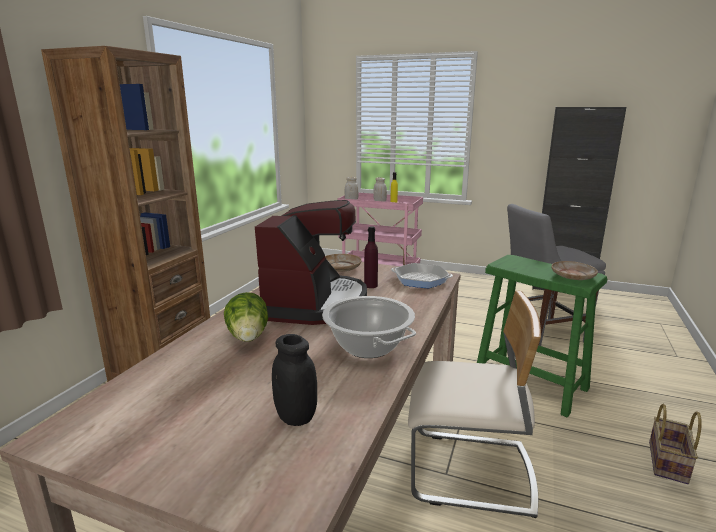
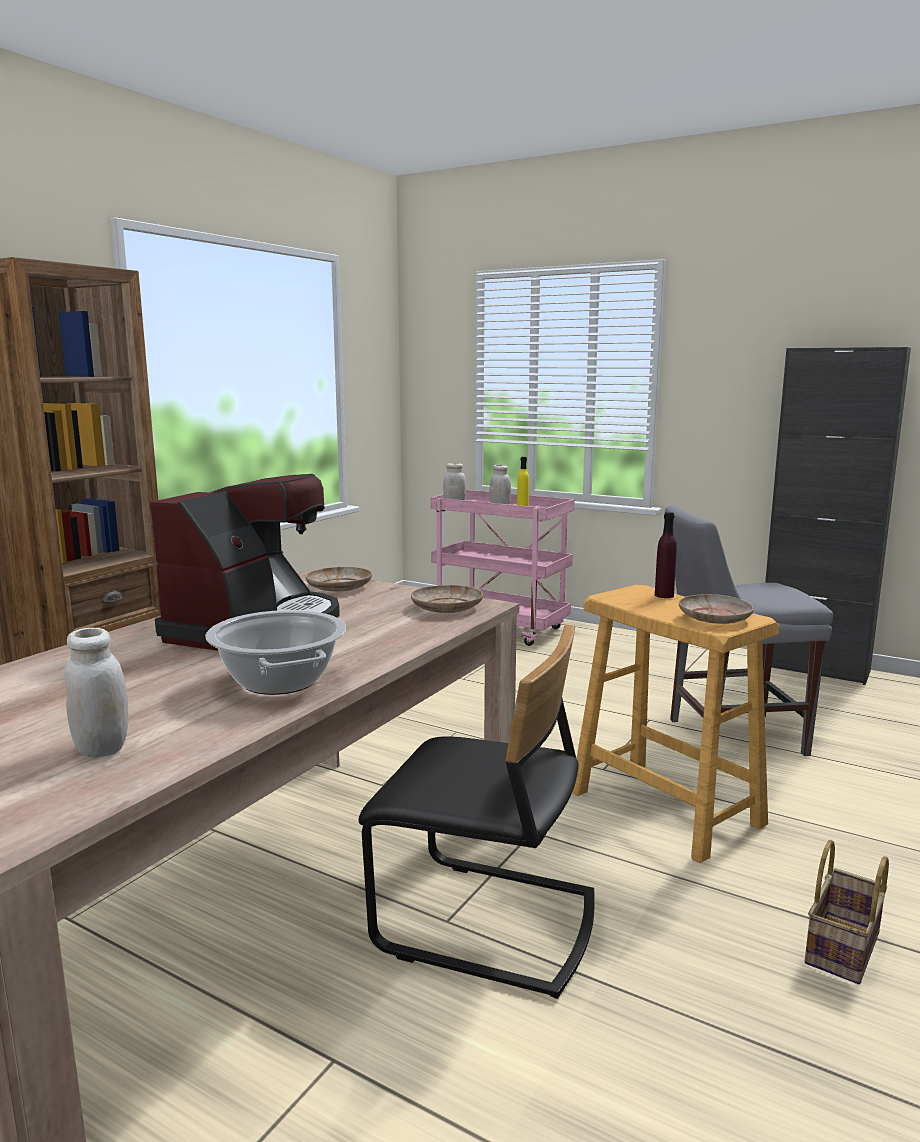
camera: 10 degrees right, 5 degrees down
lettuce [224,292,268,342] -> none
black jar [272,334,317,426] -> white jar [65,628,129,758]
purple bottle [364,226,378,288] -> purple bottle moved to [655,512,677,598]
frying pan [391,263,453,288] -> beige plate [411,585,483,613]
beige chair [408,291,541,518] -> black chair [358,625,595,999]
green stool [477,255,607,417] -> beige stool [572,585,780,863]

